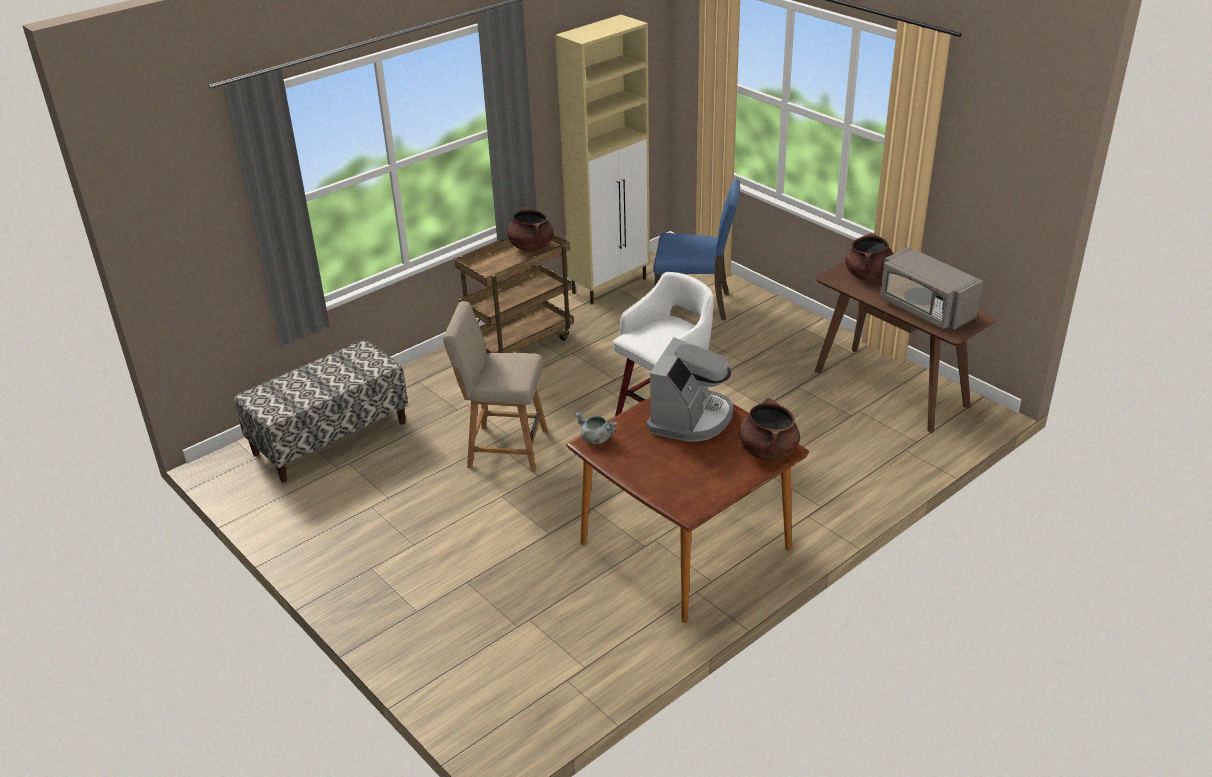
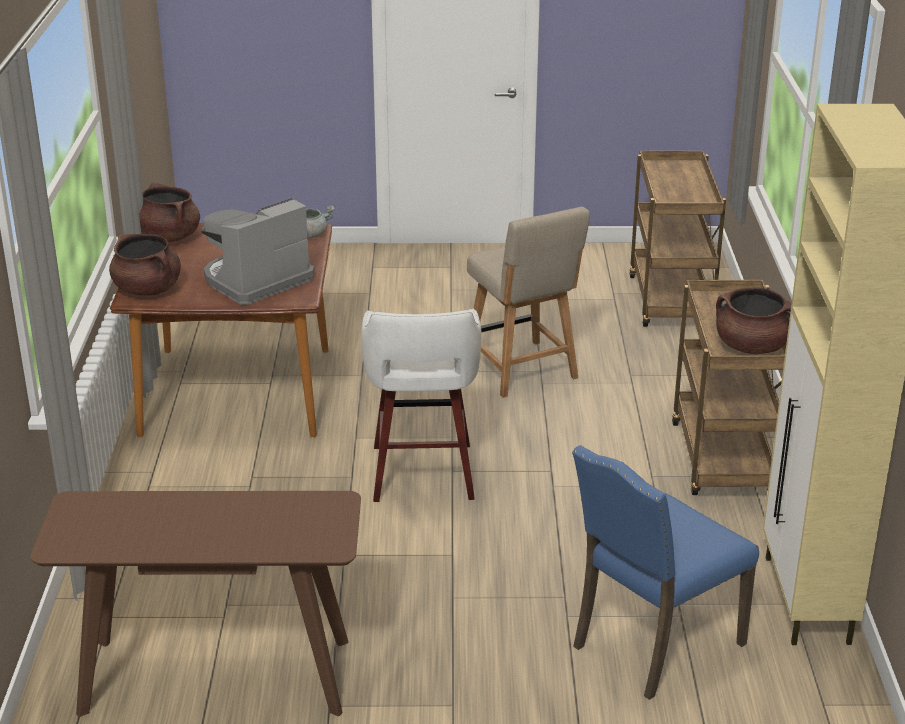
camera: 130 degrees right, 5 degrees down
bench [234,340,408,483] -> brown cart [629,151,726,327]
beige chair [443,301,548,472] -> beige chair turned 105 degrees clockwise [467,207,590,398]
coffee machine [647,337,733,442] -> coffee machine turned 75 degrees clockwise [202,198,314,305]
brown cooking pot [845,233,893,280] -> brown cooking pot moved to [139,183,200,242]
grey microwave [880,247,983,331] -> none

